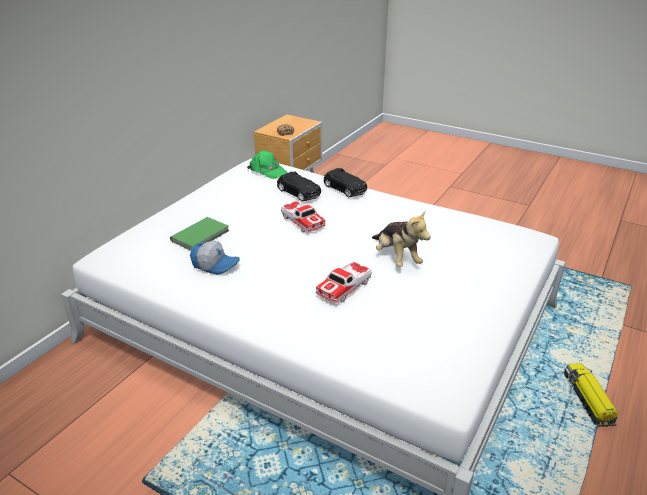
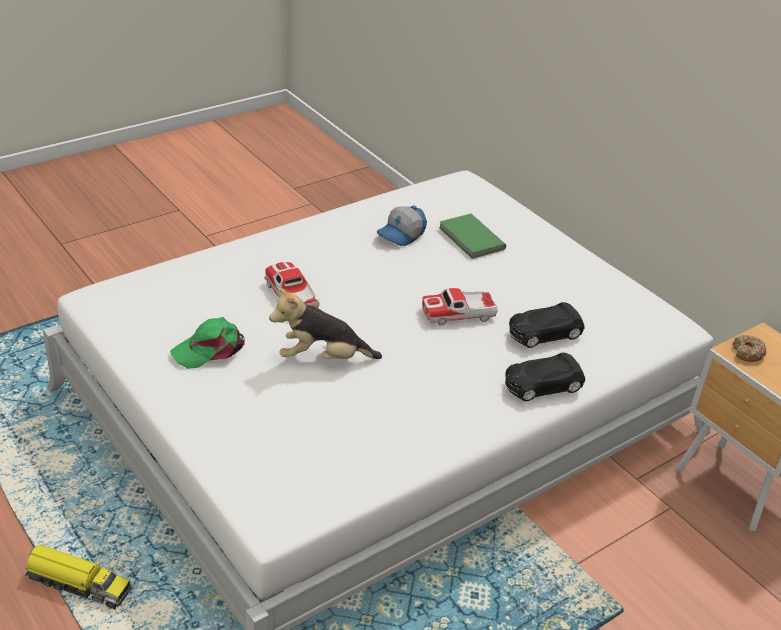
camera: 110 degrees right, 5 degrees up
green cap [247,151,288,179] -> green cap moved to [170,317,245,369]

